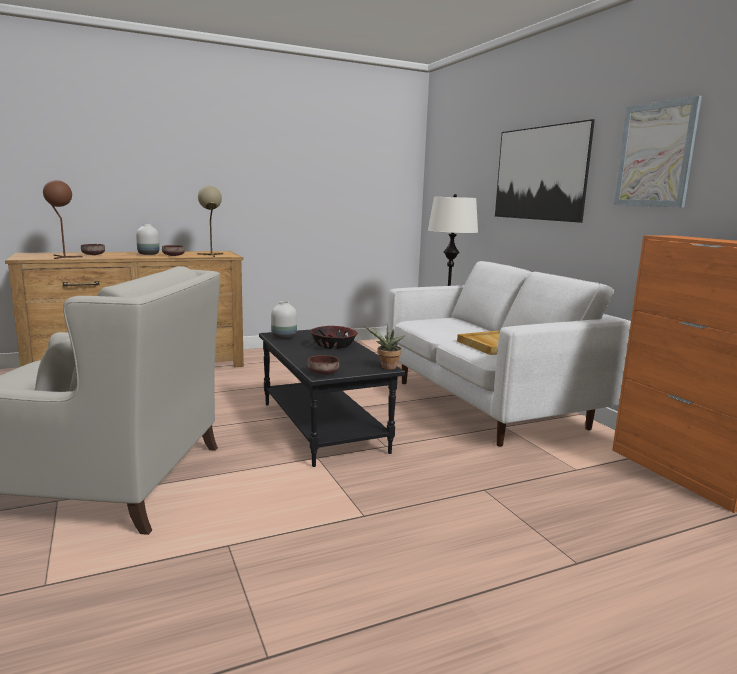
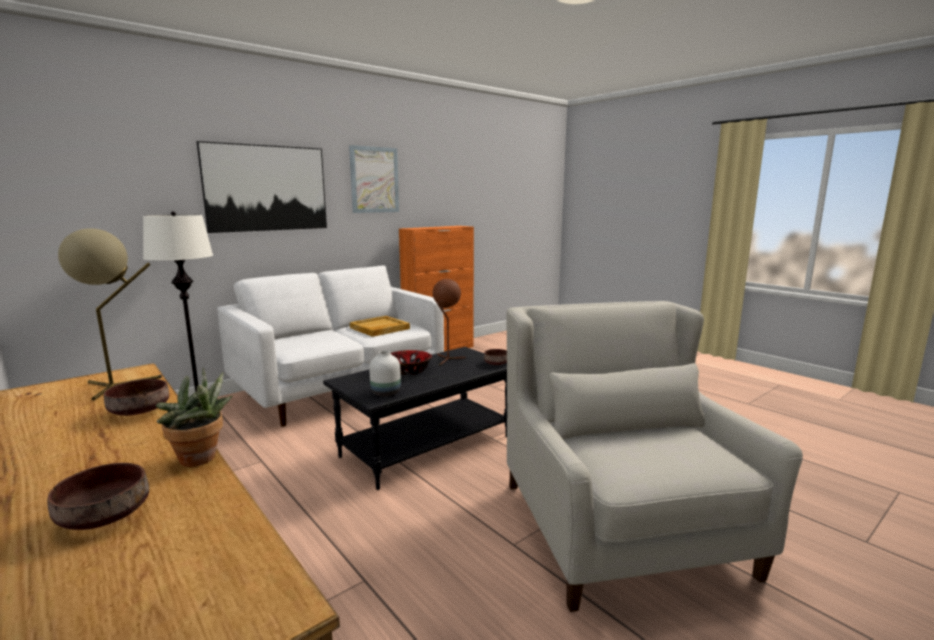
camera: 105 degrees left, 0 degrees up
brown table lamp [43,180,83,259] -> brown table lamp moved to [433,279,465,366]
white vase [136,224,159,255] -> none
potted plant [365,326,405,369] -> potted plant moved to [155,368,233,467]

